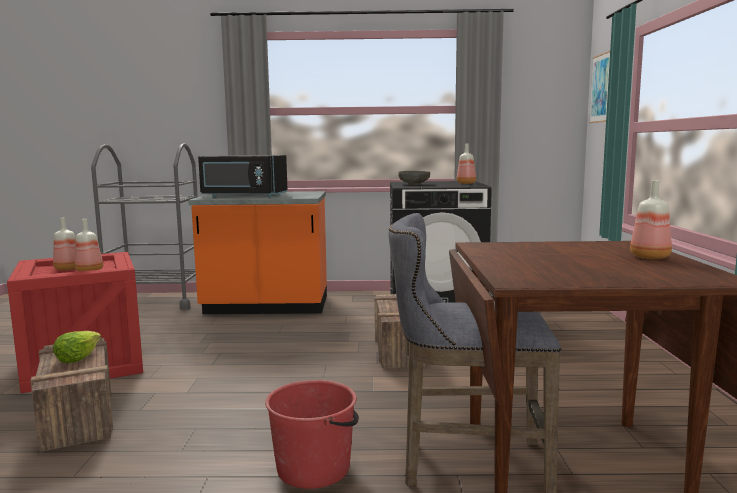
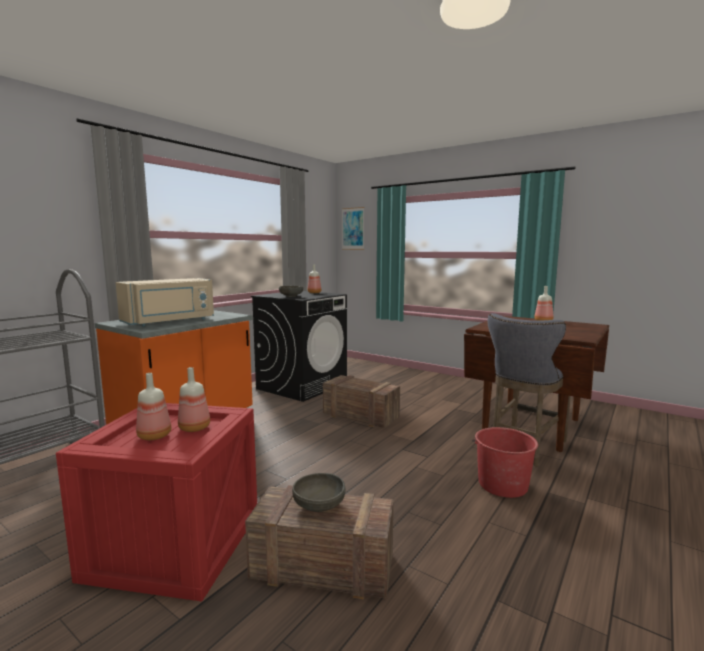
camera: 55 degrees left, 0 degrees up
lettuce [53,331,101,363] -> grey bowl [292,473,346,512]
black microwave [198,155,288,197] -> beige microwave [116,278,214,326]

